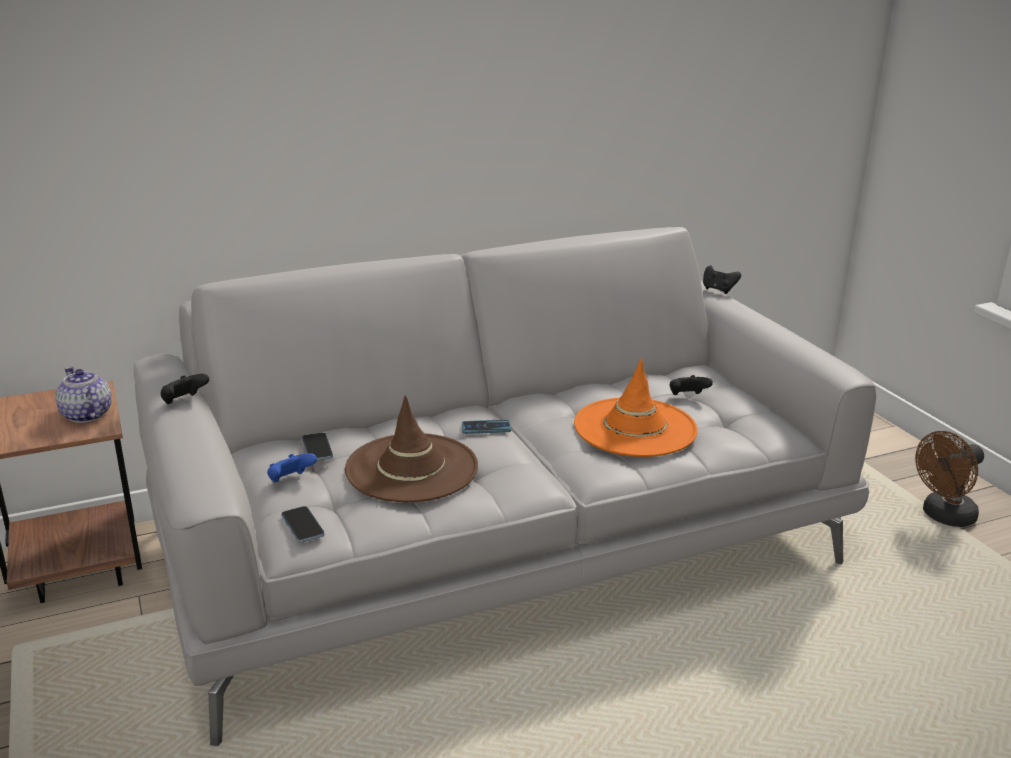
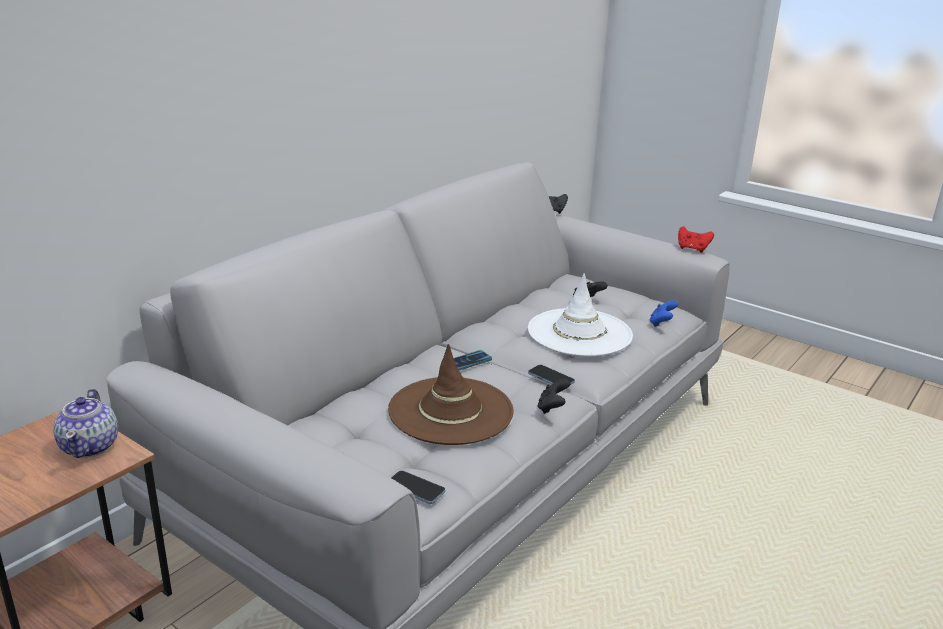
camera: 30 degrees left, 0 degrees up
teapot [55,367,112,423] -> teapot turned 120 degrees counterclockwise [53,389,118,458]
black game controller [160,374,209,404] -> black game controller moved to [538,379,571,414]
blue game controller [267,453,317,482] -> blue game controller moved to [650,300,678,327]
phone [302,433,333,460] -> phone moved to [528,364,575,385]
orange hat [574,358,698,457] -> white hat [528,273,633,357]
brown fan [915,431,984,527] -> none
none -> red game controller [678,226,714,253]

